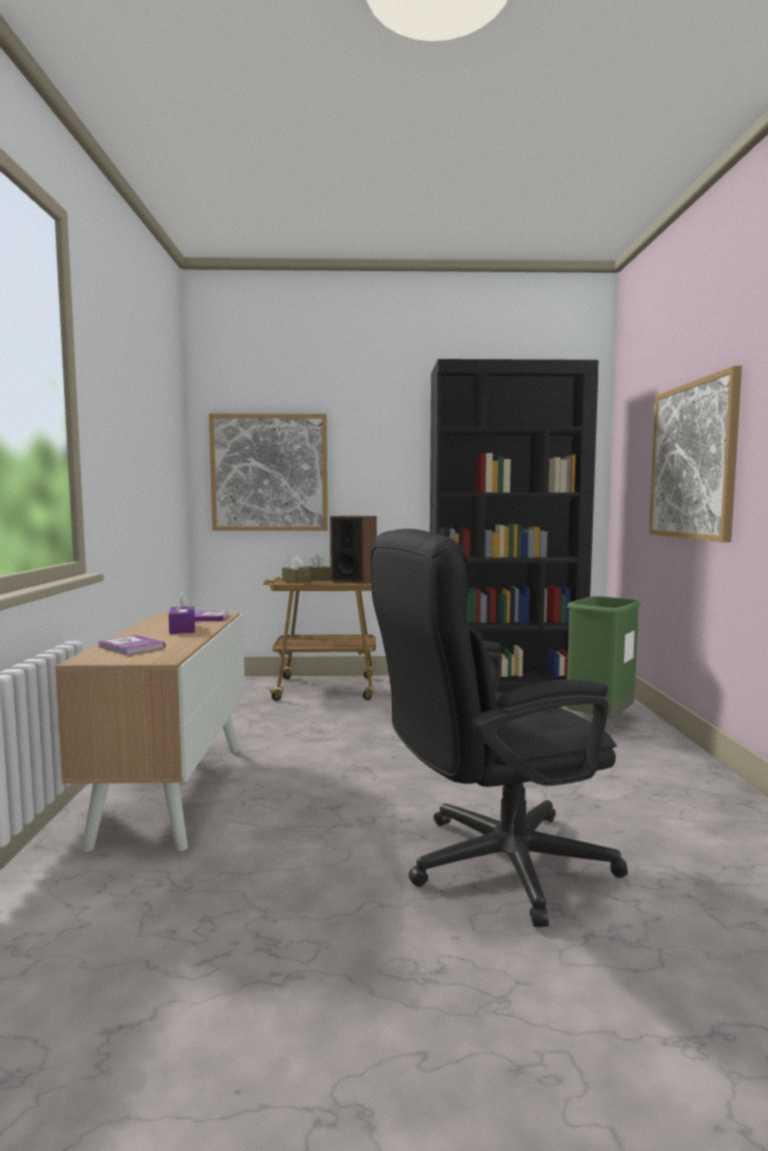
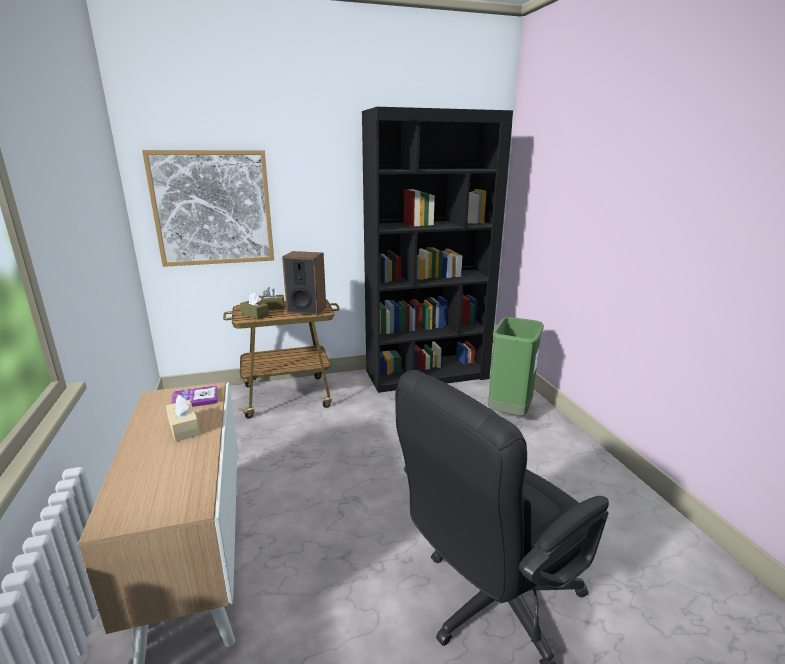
camera: 15 degrees left, 15 degrees up
book [98,635,165,655] -> none
purple tissue box [169,591,195,634] -> beige tissue box [166,395,200,442]
picture [649,366,742,542] -> none

